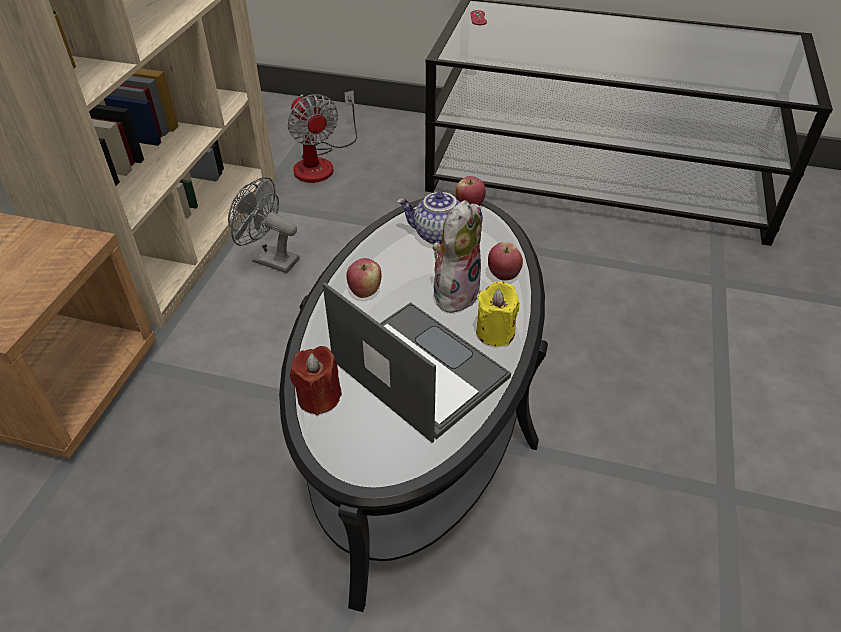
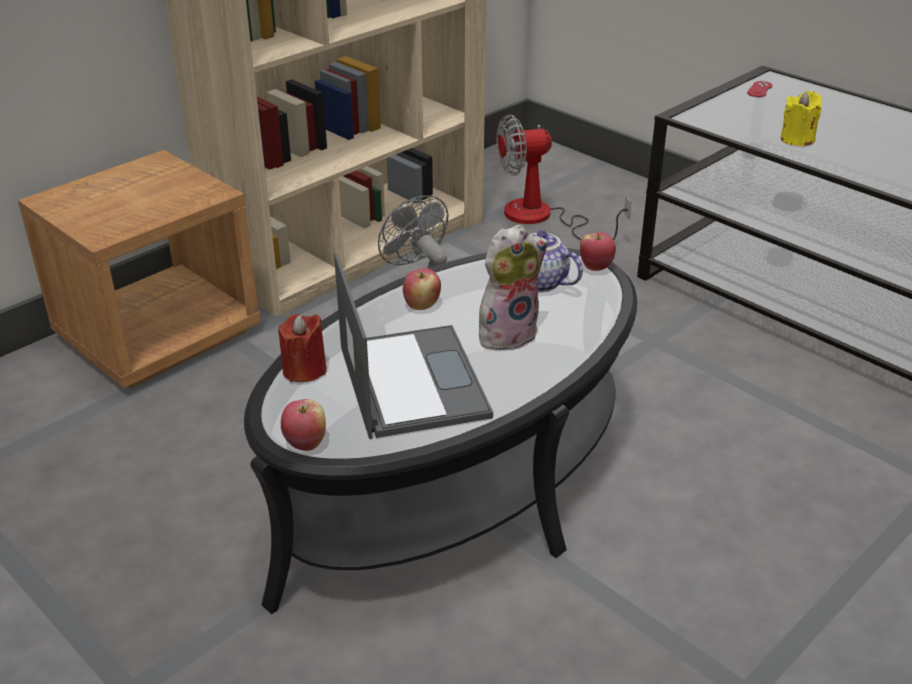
camera: 30 degrees right, 10 degrees down
fan [287,91,357,183] -> fan turned 75 degrees clockwise [496,114,631,240]
yellow candle [476,281,520,346] -> yellow candle moved to [781,91,822,146]
apple [488,242,523,281] -> apple moved to [281,399,326,451]

